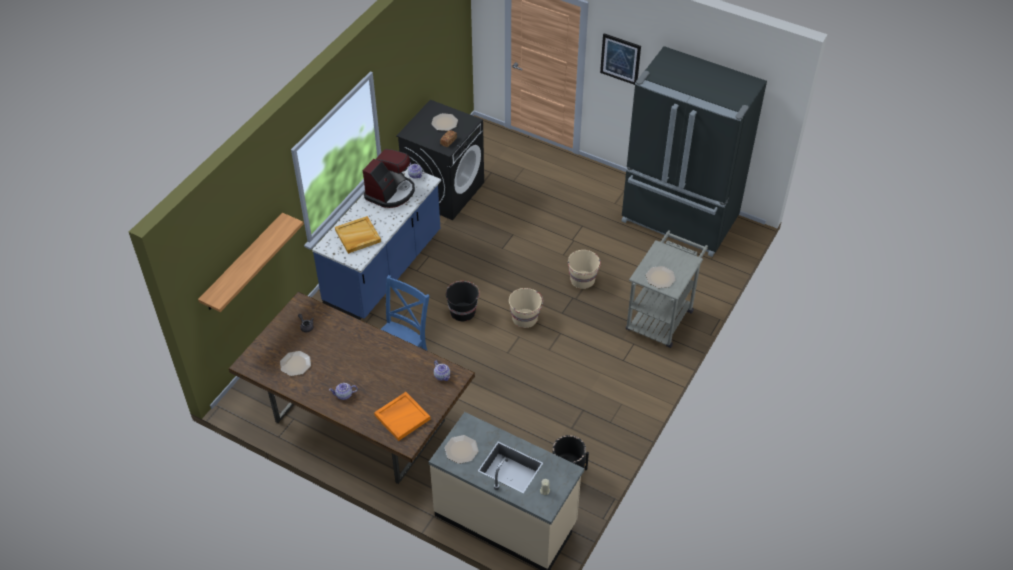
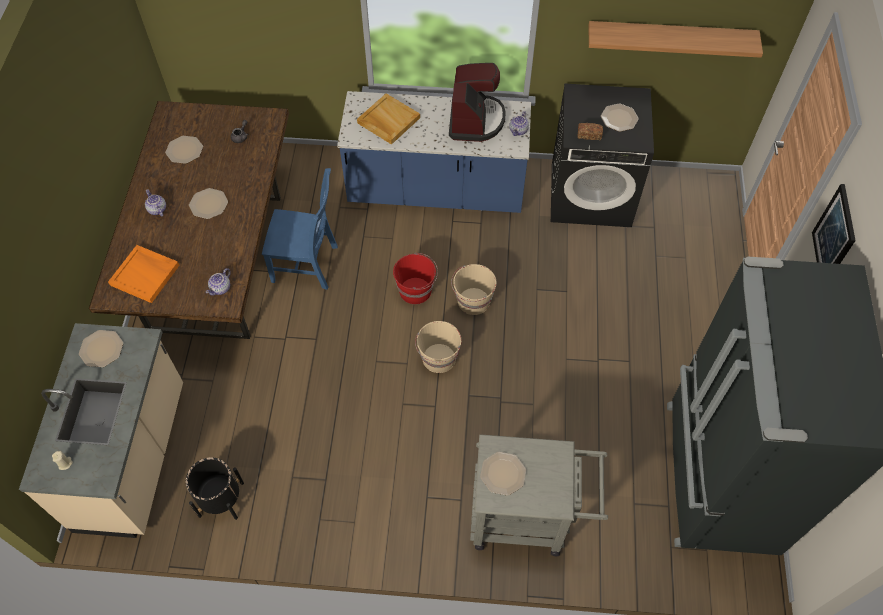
camera: 65 degrees right, 10 degrees up
shelf [198,213,304,312] -> shelf moved to [589,21,763,58]
coffee machine [363,149,415,208] -> coffee machine turned 90 degrees counterclockwise [449,63,505,142]
black bucket [446,281,480,322] -> red bucket [393,253,438,304]
beige bucket [568,250,601,289] -> beige bucket moved to [451,264,496,315]
none -> plate [189,188,228,219]

